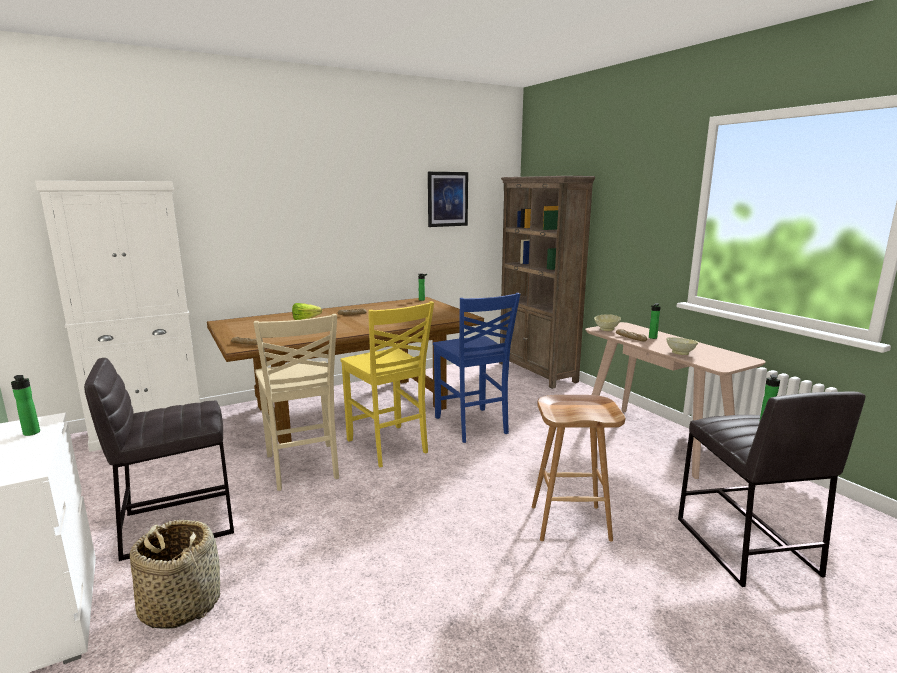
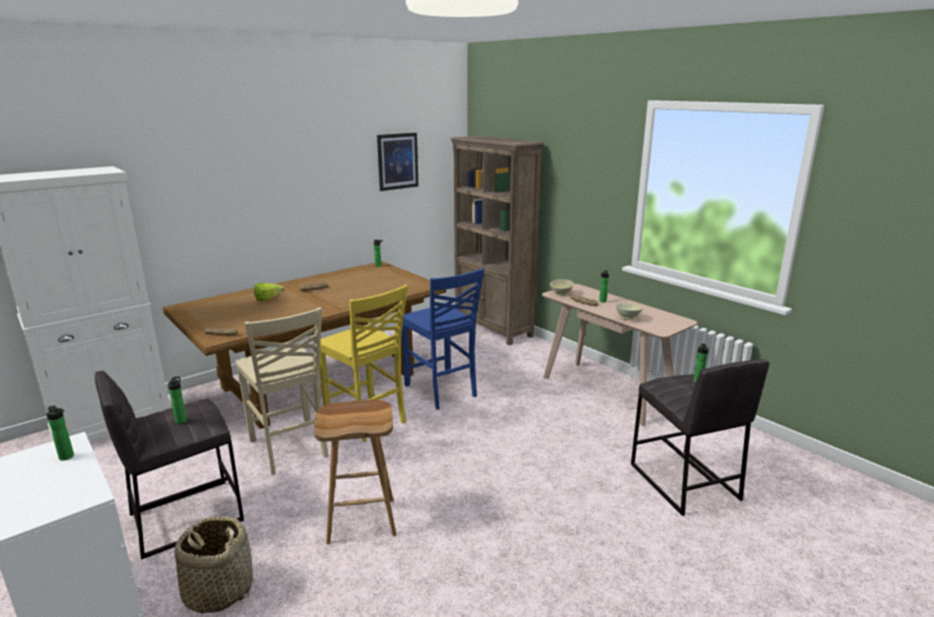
camera: 10 degrees left, 5 degrees up
brown stool [532,395,626,542] -> brown stool moved to [314,400,397,544]
none -> bottle [168,377,187,424]

